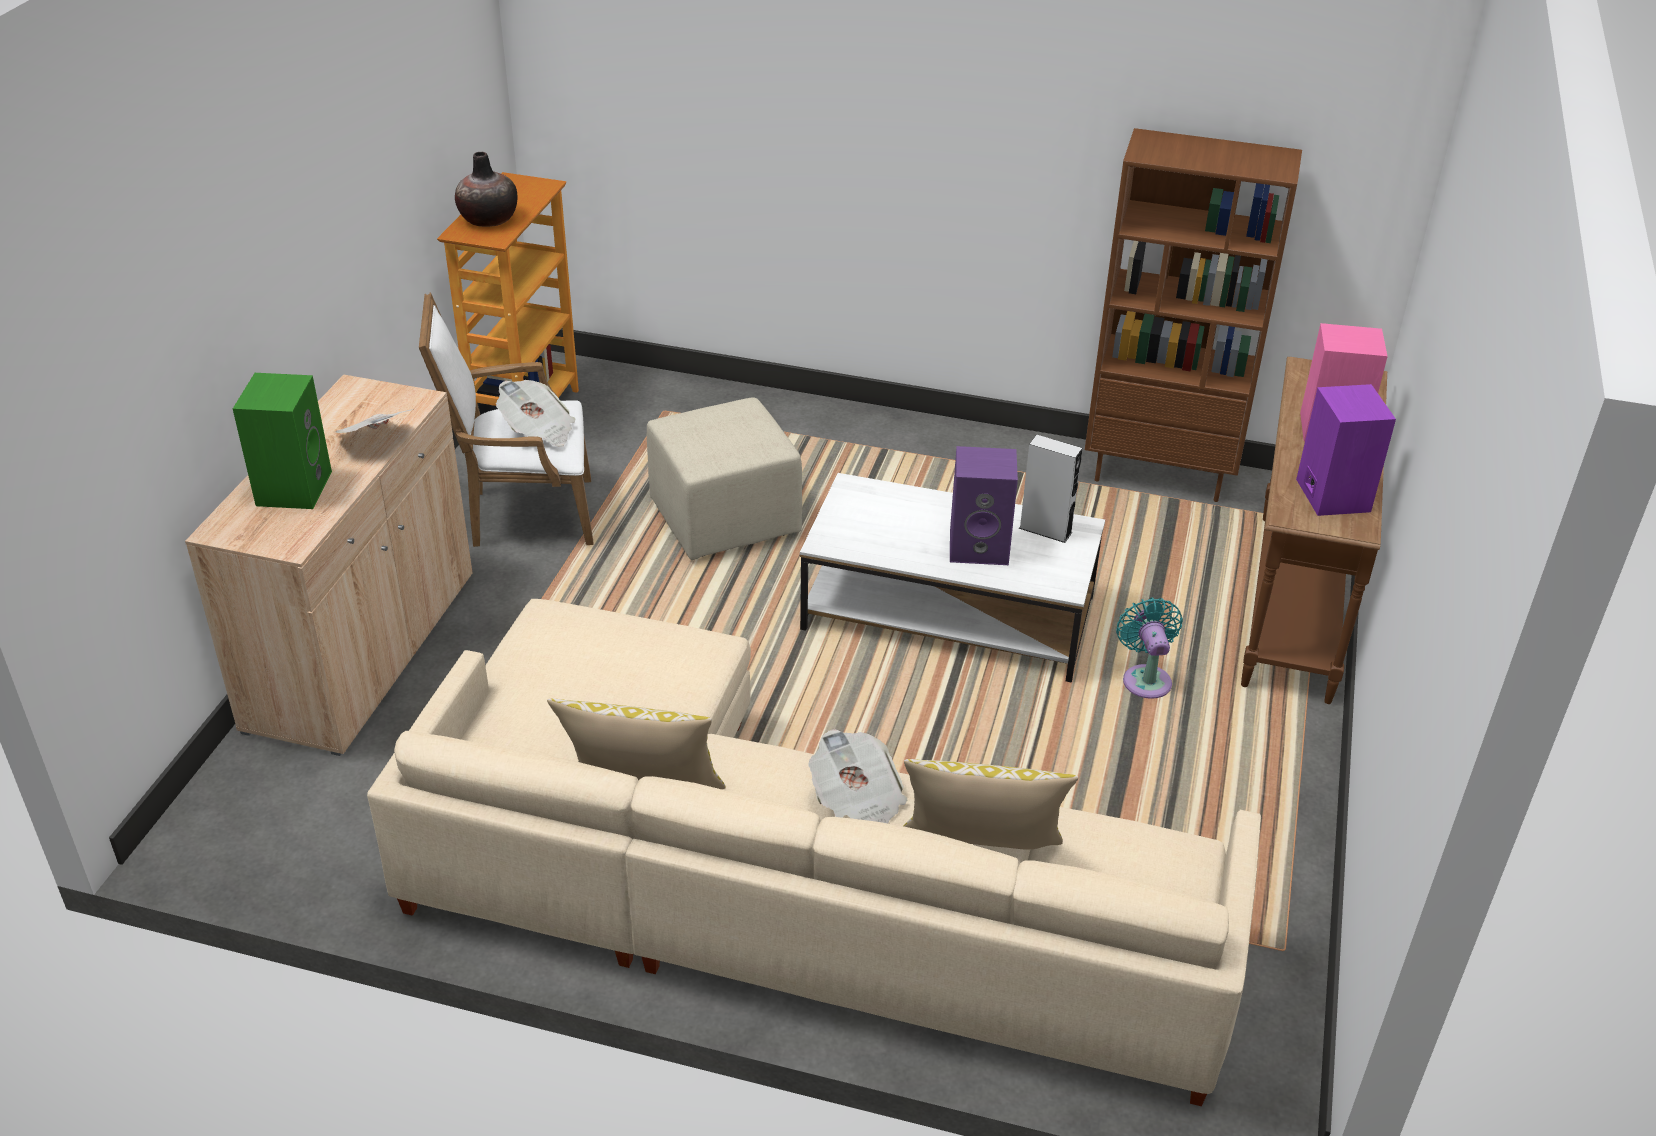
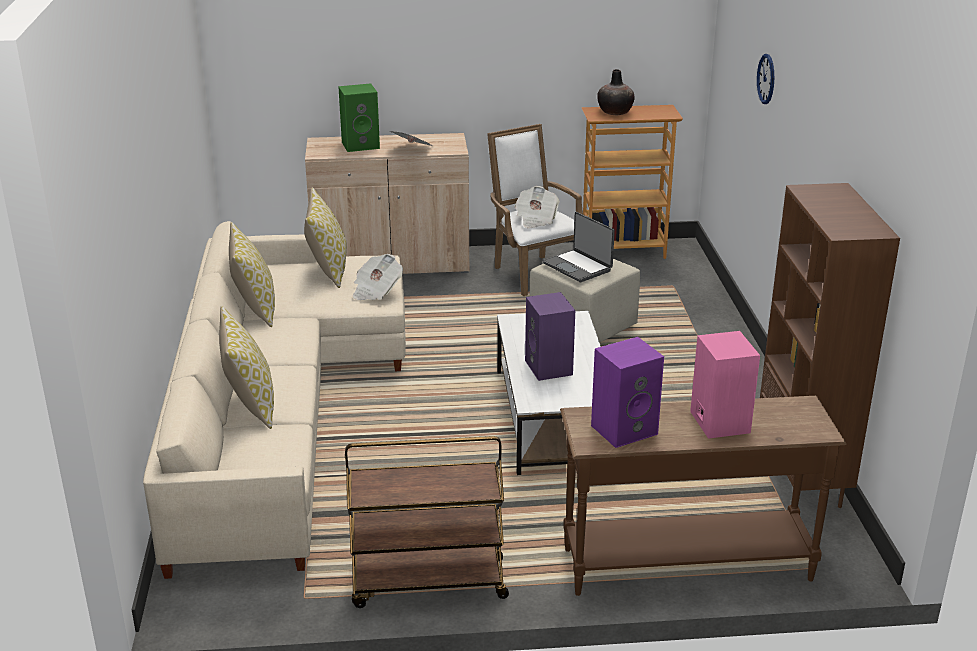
camera: 70 degrees right, 10 degrees down
newspaper [808,729,907,823] -> newspaper moved to [353,254,403,300]
grey speaker [1019,435,1082,543] -> none
turquoise fan [1116,597,1183,699] -> none
none -> pillow [304,187,347,288]
none -> brown cart [345,436,509,608]
none -> laptop [543,212,615,282]
none -> wall clock [757,54,774,104]

